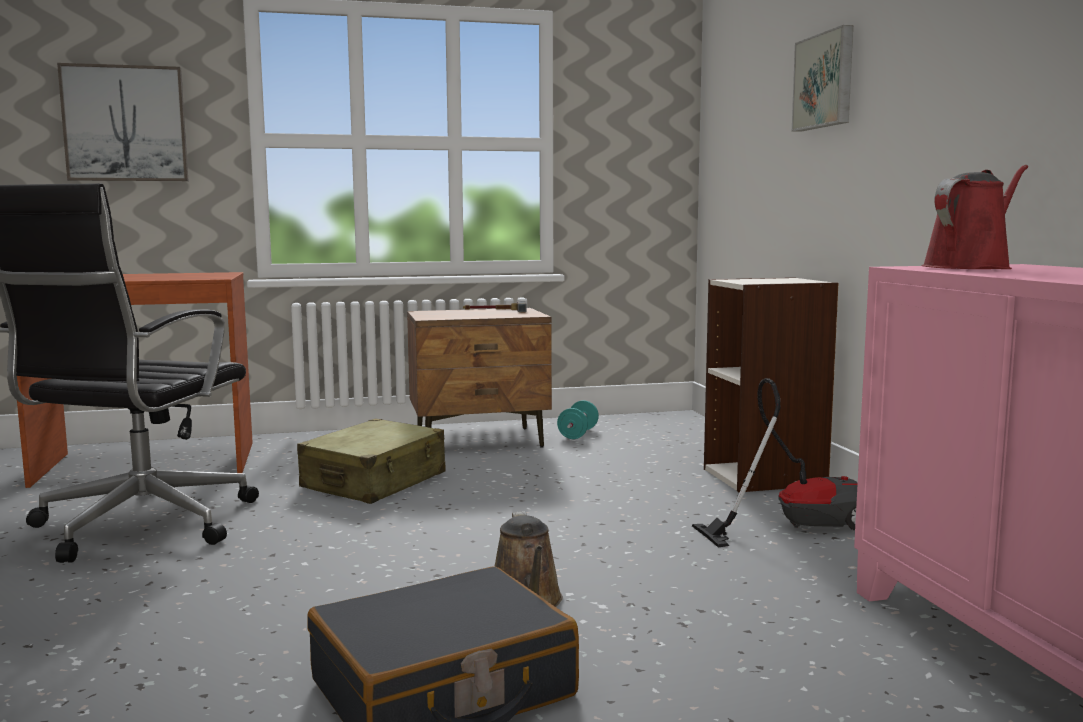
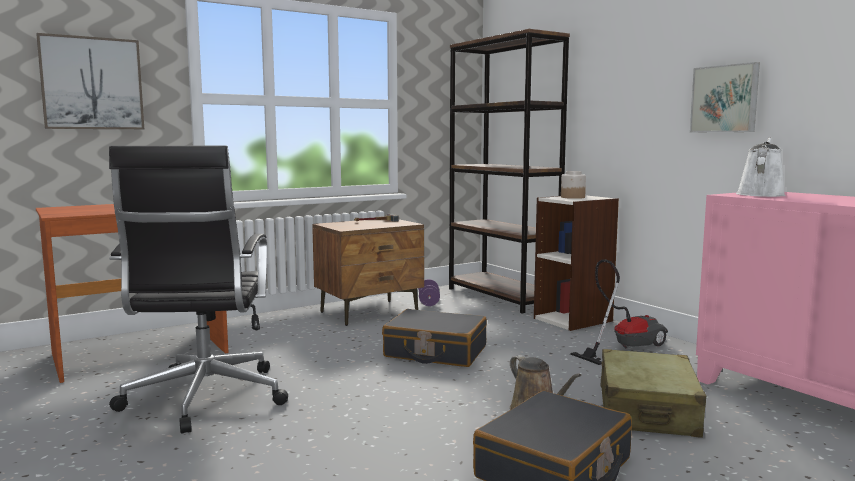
camera: 20 degrees left, 0 degrees up
beige suitcase [297,419,445,504] -> beige suitcase moved to [601,349,706,438]
turquoise dumbbell [557,400,599,439] -> purple dumbbell [419,279,440,306]
picture [792,25,853,132] -> picture moved to [690,62,760,132]
red watering can [921,165,1028,269] -> white watering can [736,137,786,197]
none -> black suitcase [382,309,487,367]
none -> brown bookcase [449,29,570,313]
none -> jar [561,171,586,199]

